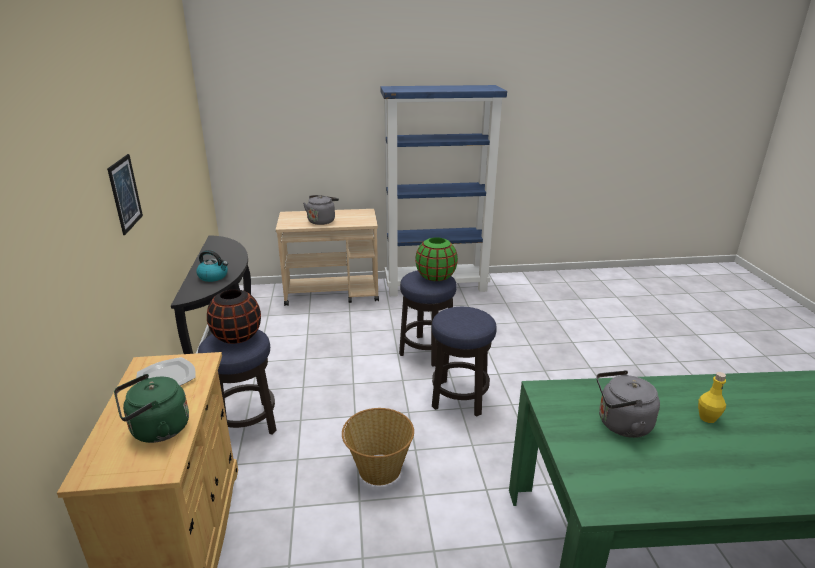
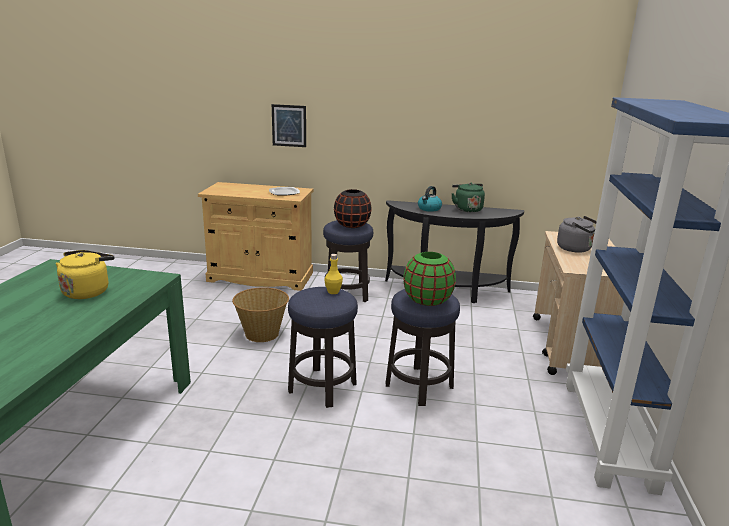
camera: 105 degrees right, 5 degrees down
picture [107,154,143,235] -> picture moved to [272,104,306,147]
green kettle [114,374,189,443] -> green kettle moved to [451,183,485,212]
grey kettle [596,370,660,438] -> yellow kettle [55,250,114,299]
yellow bottle [698,372,726,423] -> yellow bottle moved to [324,254,343,294]

